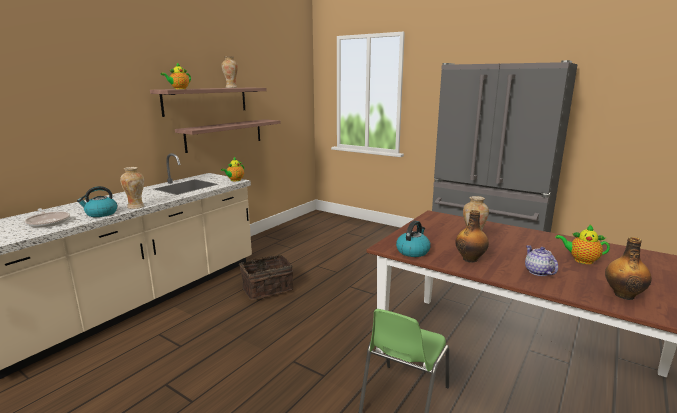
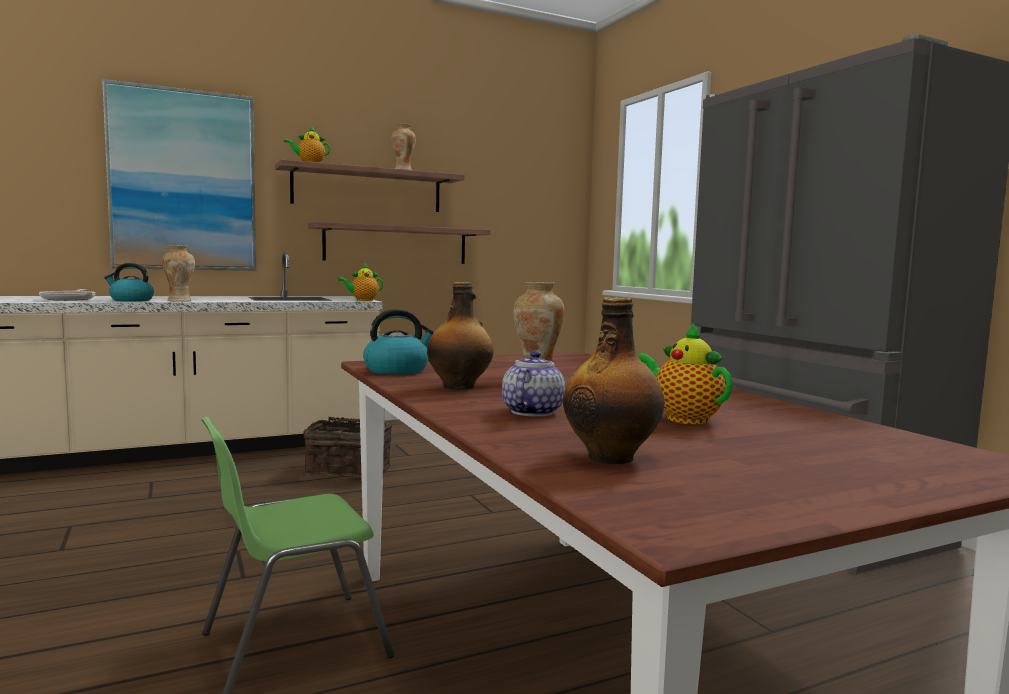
camera: 30 degrees right, 10 degrees down
none -> picture [102,79,257,271]

